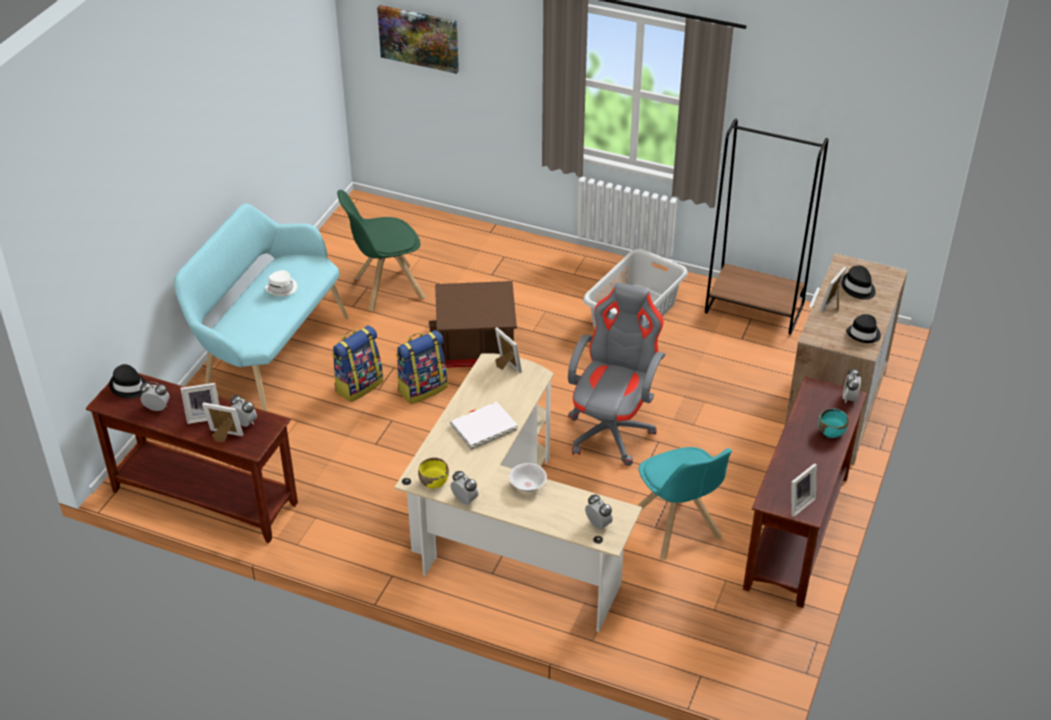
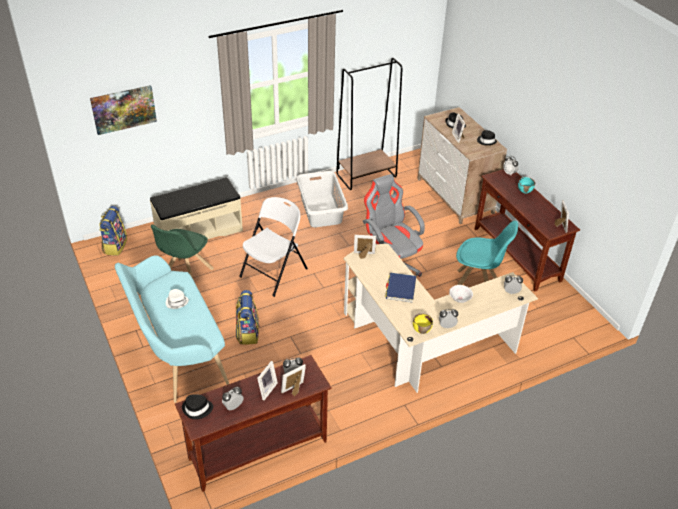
camera: 50 degrees left, 0 degrees up
backpack [396,330,447,404] -> backpack moved to [99,206,127,256]
brown storage box [429,281,517,368] -> white chair [239,197,308,297]
white book [450,402,518,450] -> blue book [385,273,416,303]
none -> beige bench [150,177,243,239]

